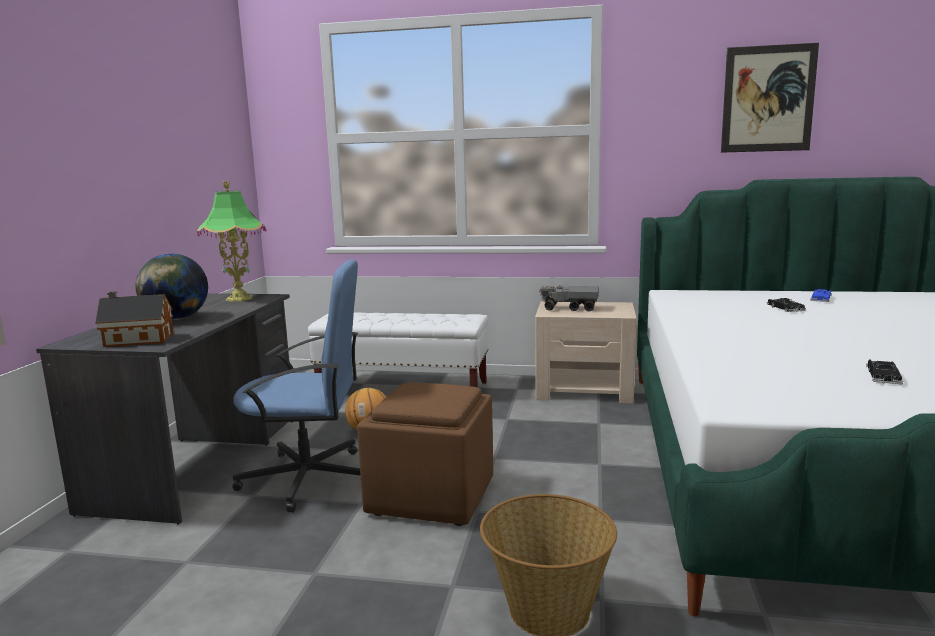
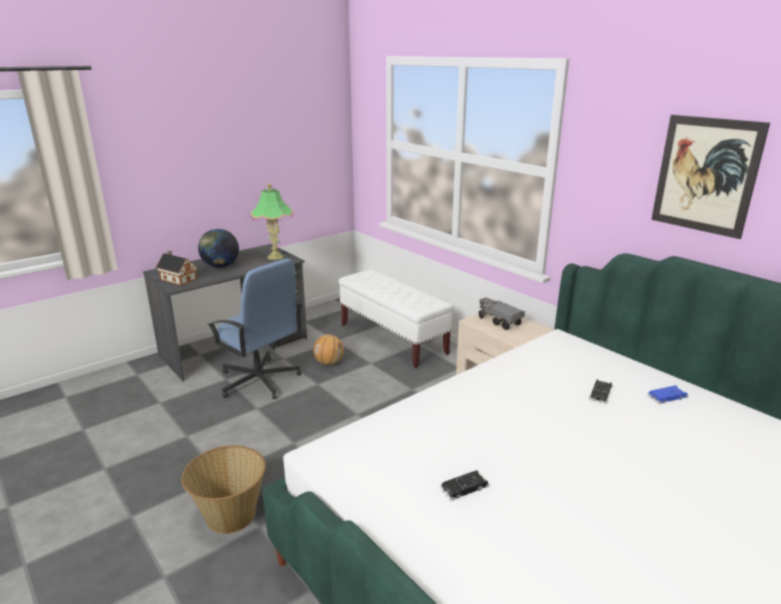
camera: 40 degrees right, 10 degrees up
brown ottoman [357,383,493,526] -> none

